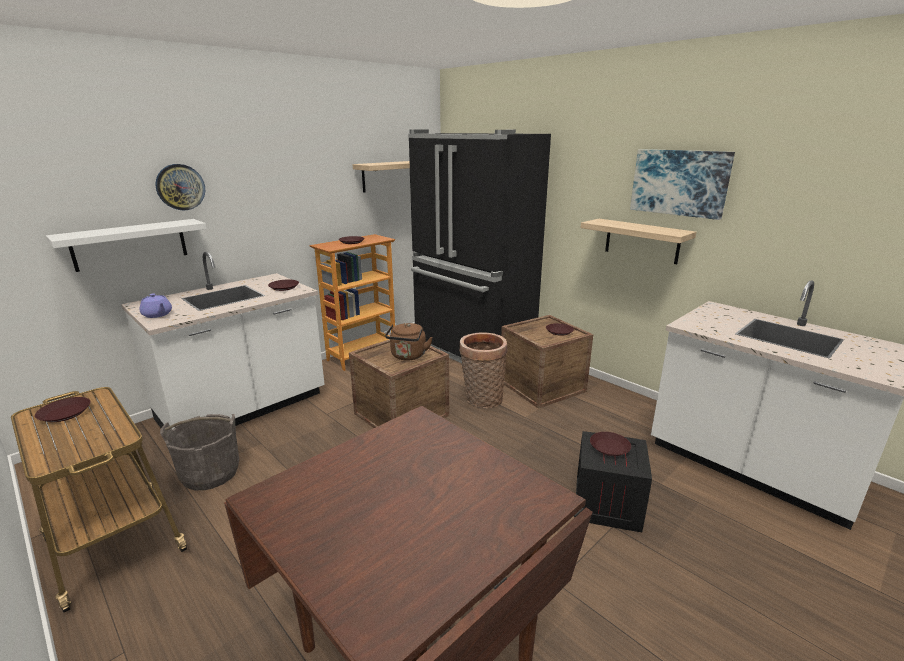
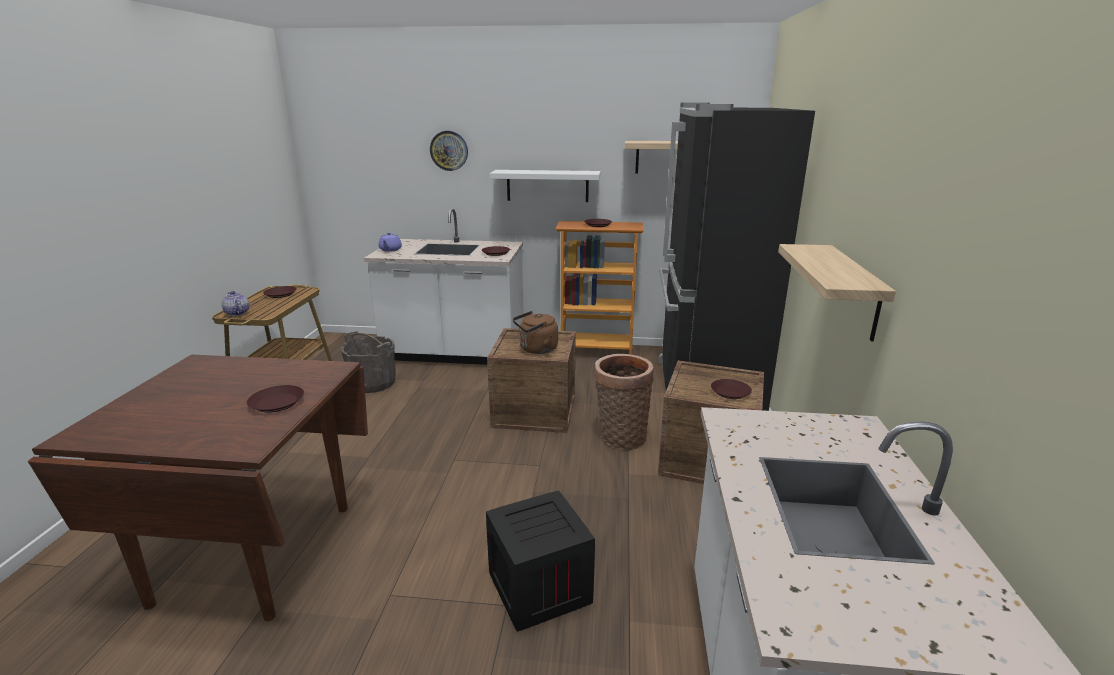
camera: 50 degrees right, 0 degrees up
white shelf [46,219,207,272] -> white shelf moved to [489,170,600,202]
brown plate [590,432,631,456] -> brown plate moved to [247,385,304,412]
picture [630,149,735,220] -> none
none -> teapot [222,291,249,316]

